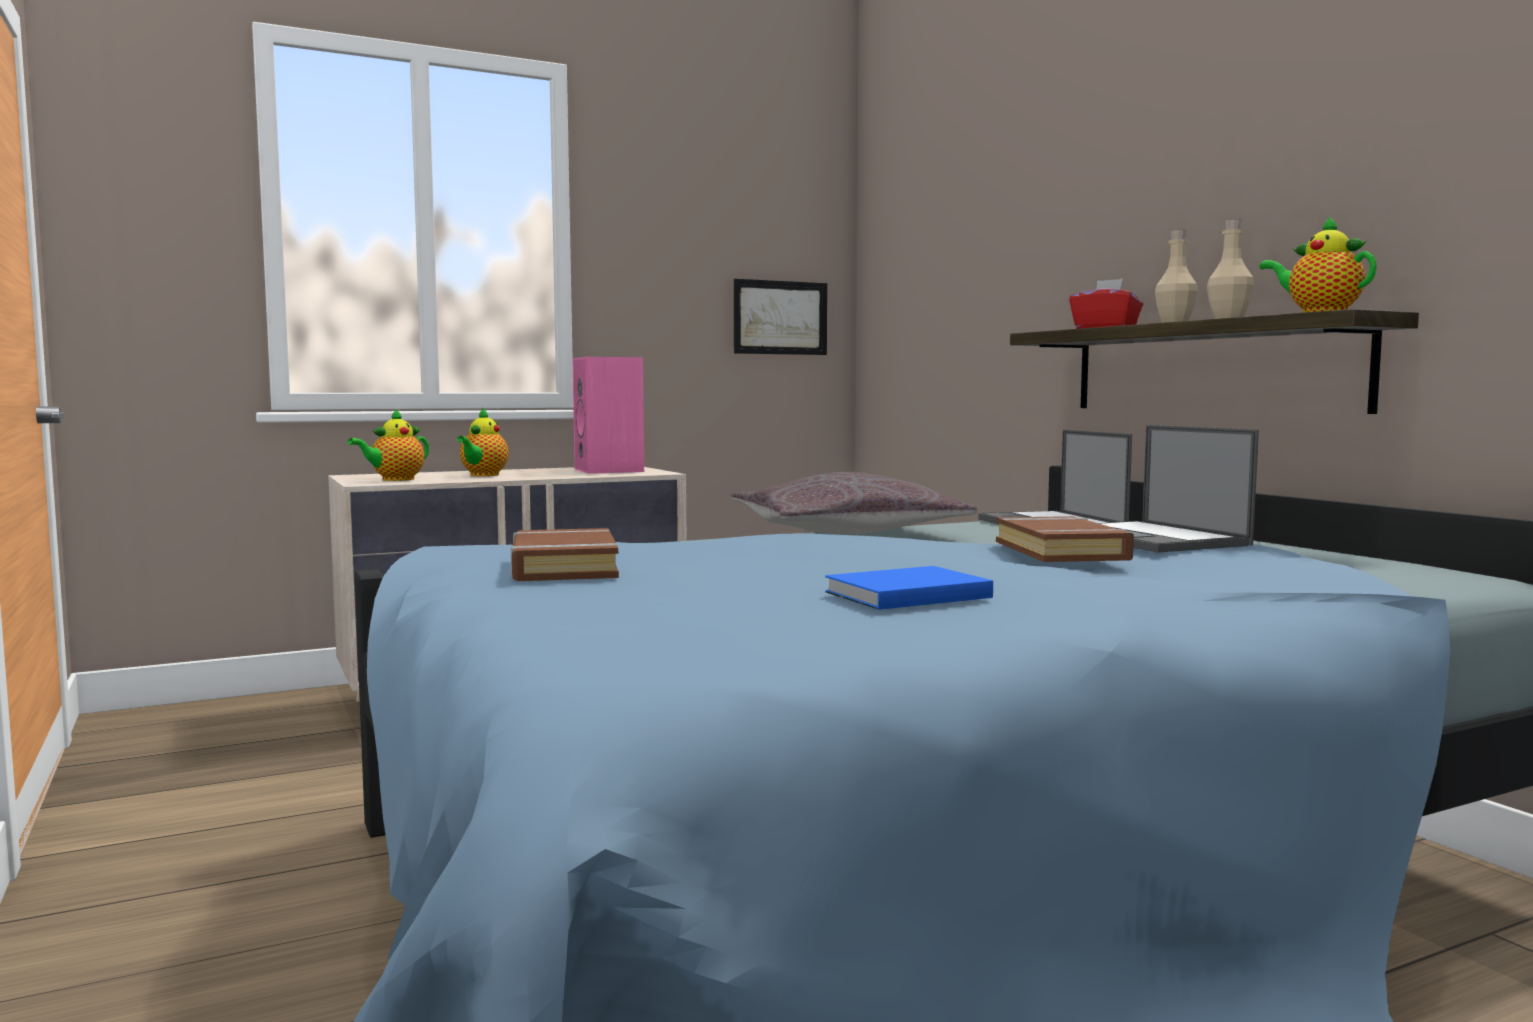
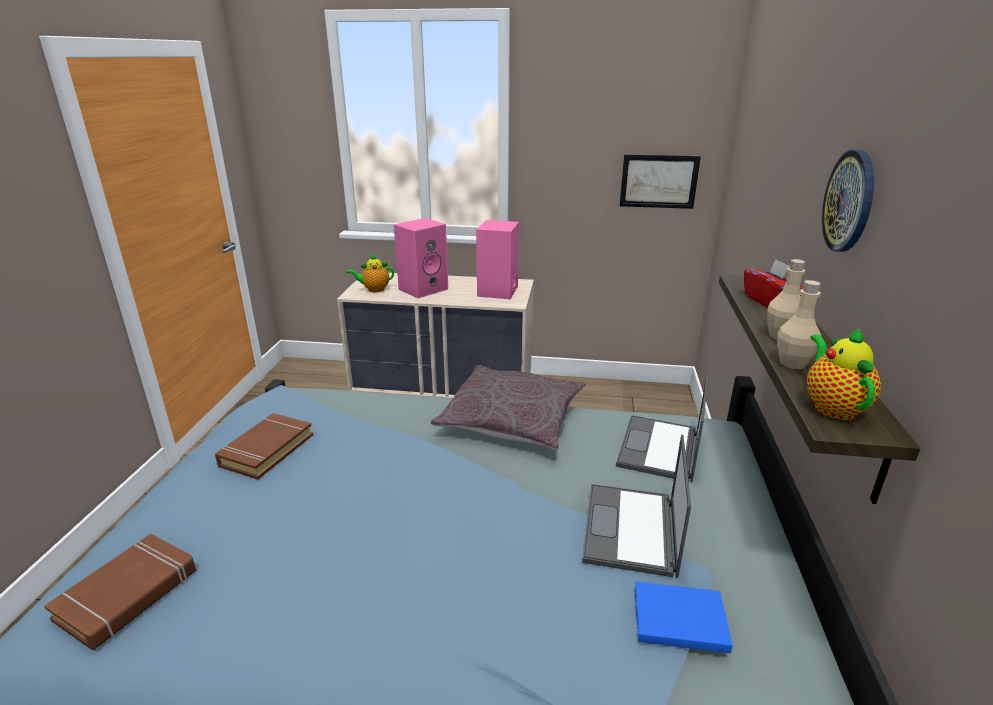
camera: 35 degrees right, 20 degrees up
teapot [457,408,509,476] -> pink speaker [394,218,448,298]
blue book [825,566,993,610] -> blue book moved to [634,582,733,653]
brown book [996,516,1134,562] -> brown book moved to [44,534,196,650]
none -> wall clock [822,150,874,252]

